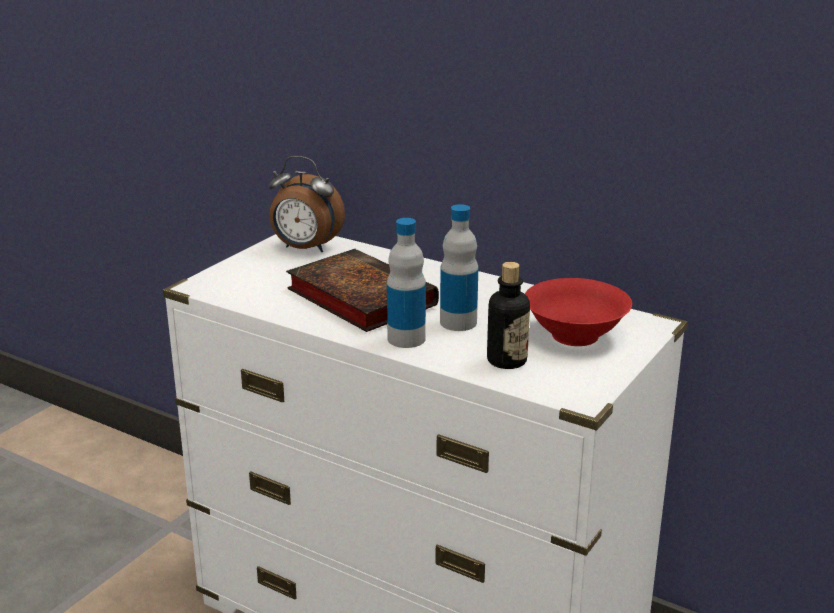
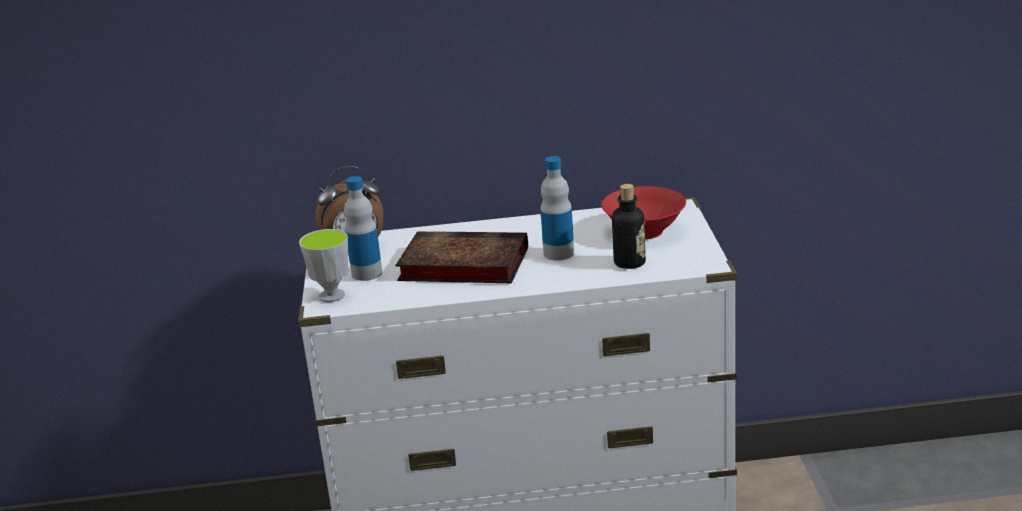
camera: 35 degrees left, 0 degrees up
bottle [387,218,426,348] -> bottle moved to [344,176,382,281]
none -> cup [299,229,348,302]

